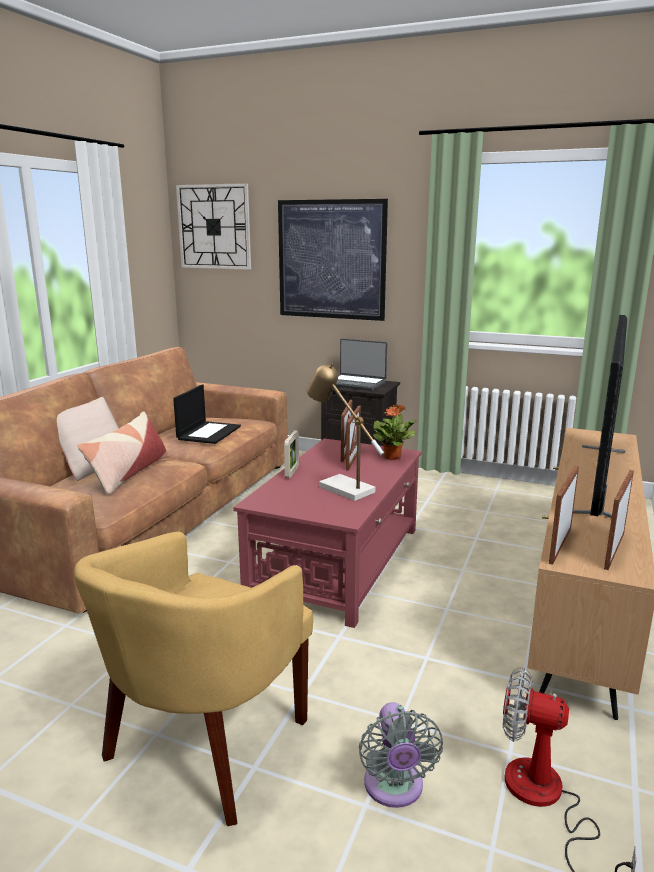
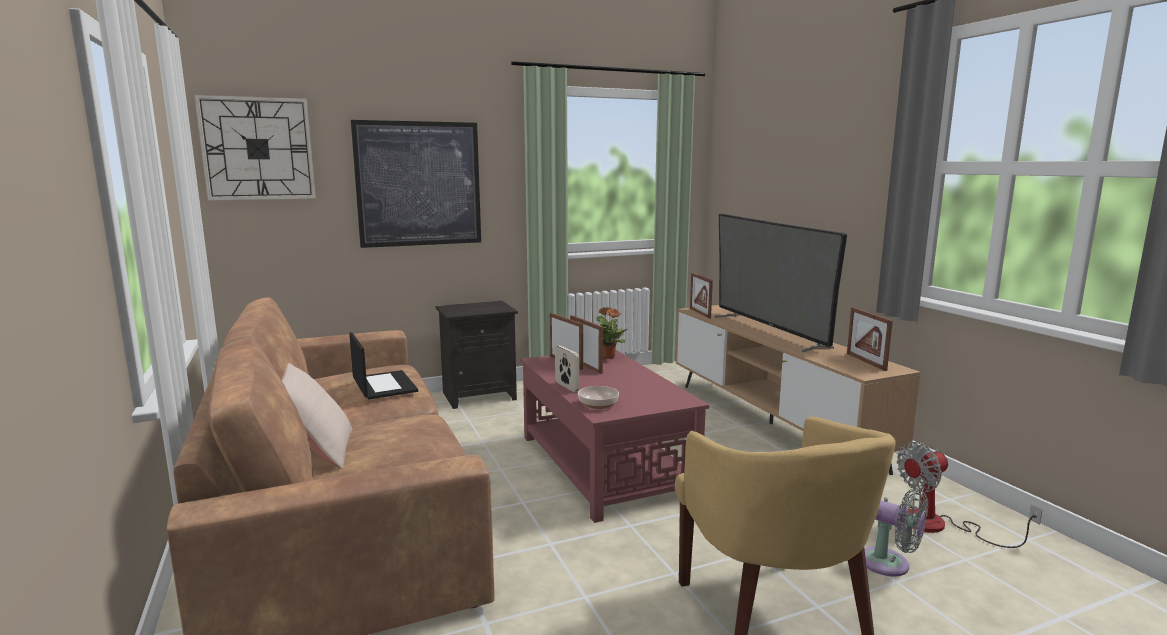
camera: 45 degrees left, 5 degrees down
pillow [77,411,170,494] -> none
table lamp [306,363,384,501] -> none
laptop [335,339,387,391] -> none
picture frame [549,466,579,565] -> picture frame moved to [690,273,713,318]
none -> bowl [578,386,619,409]

